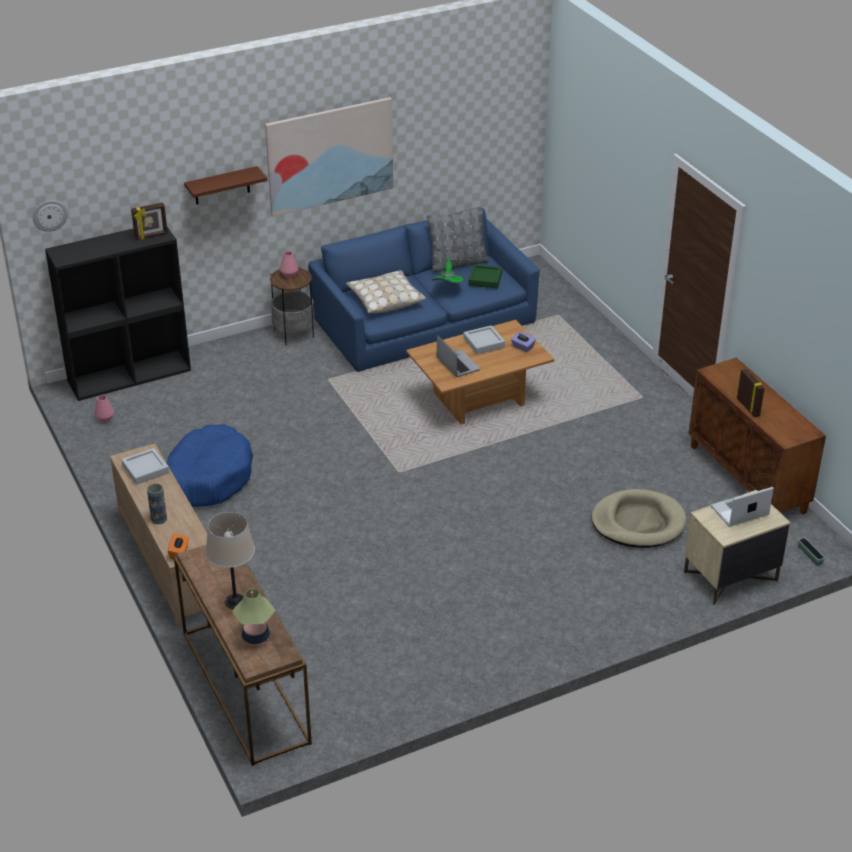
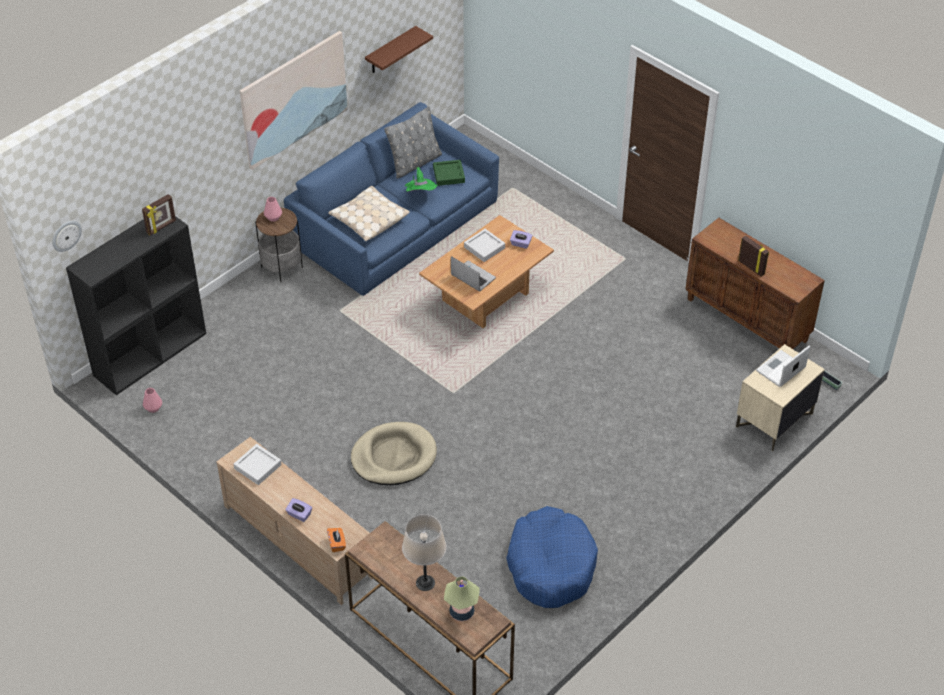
camera: 20 degrees left, 10 degrees up
vase [147,483,167,524] -> purple tissue box [285,498,312,522]
blue dog bed [166,424,253,507] -> blue dog bed moved to [506,506,598,608]
brown shelf [184,166,267,205] -> brown shelf moved to [365,26,433,73]
beige dog bed [591,489,687,548] -> beige dog bed moved to [351,422,437,485]

